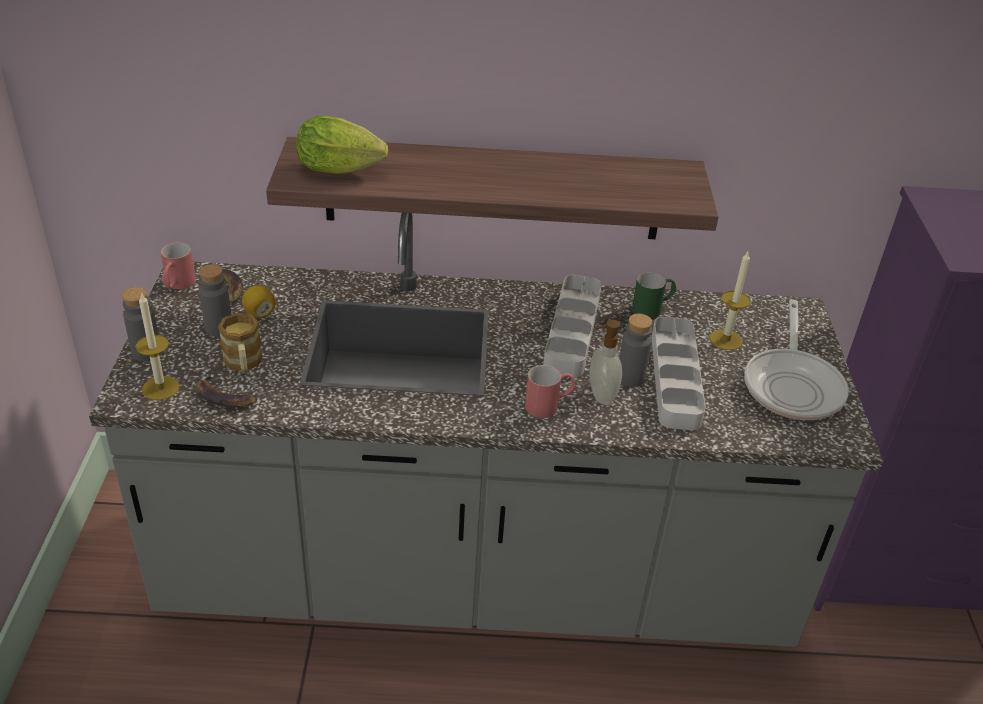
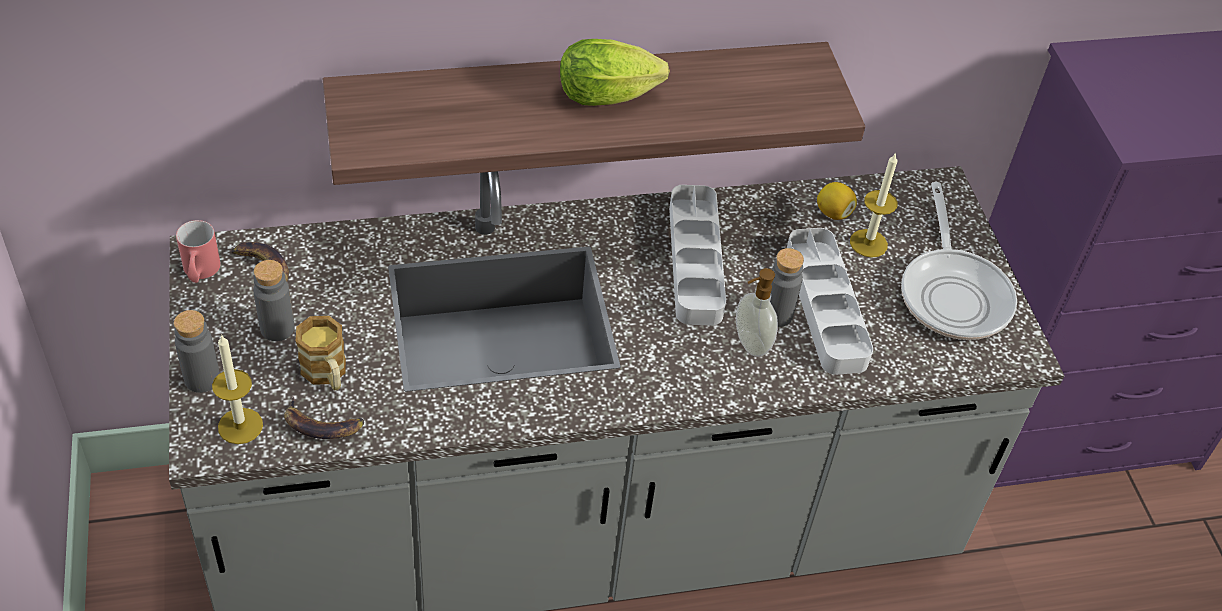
camera: 15 degrees left, 10 degrees up
lemon [242,285,276,318] -> lemon moved to [817,182,857,220]
lettuce [296,115,388,174] -> lettuce moved to [560,39,669,106]
red mug [525,365,576,418] -> none
green mug [632,272,676,319] -> none

